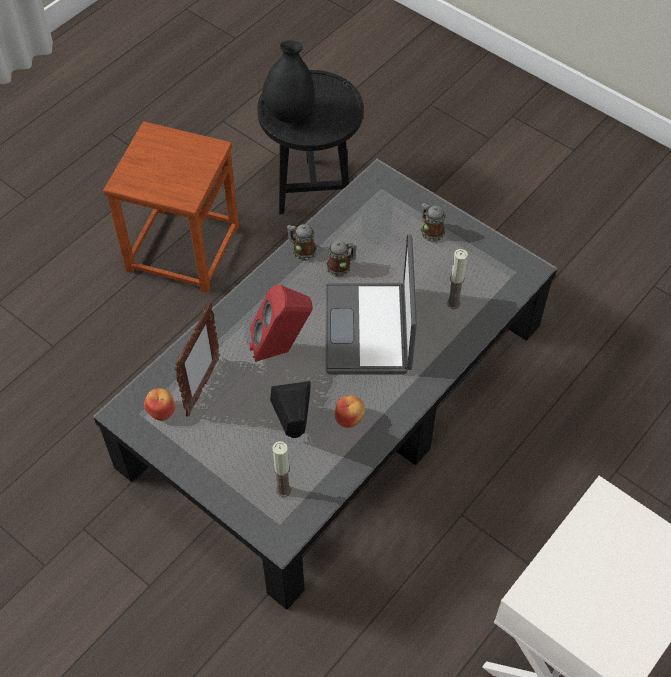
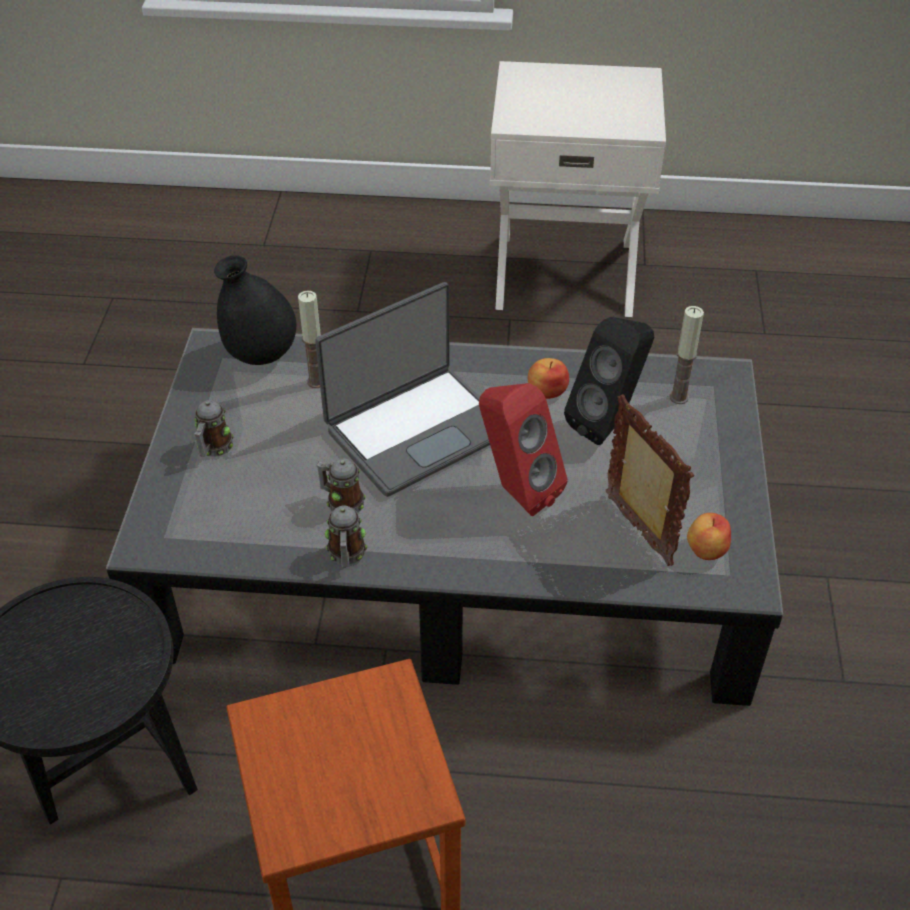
camera: 125 degrees left, 10 degrees down
picture frame [174,302,220,417] -> picture frame turned 75 degrees clockwise [606,394,694,566]
black vase [262,40,315,123] -> black vase moved to [214,255,296,365]

